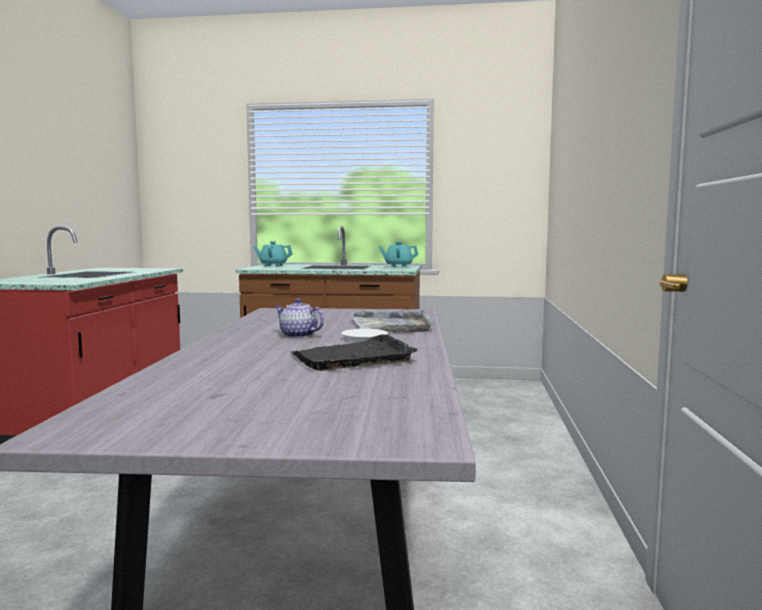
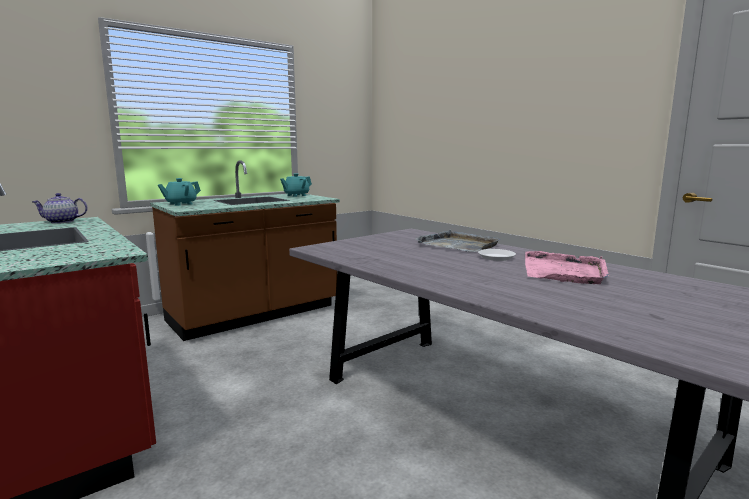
camera: 45 degrees left, 5 degrees up
teapot [275,299,324,338] -> teapot moved to [32,193,88,224]
black tray [291,334,418,371] -> pink tray [525,251,609,284]

